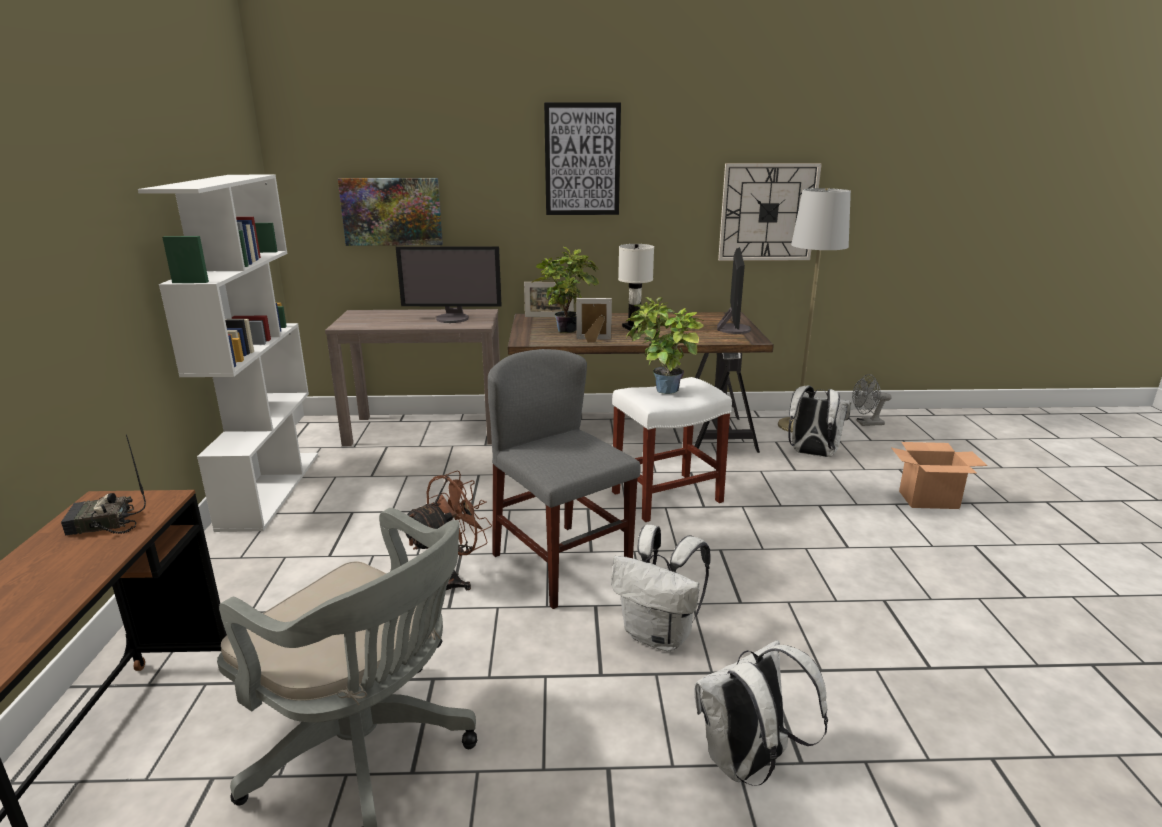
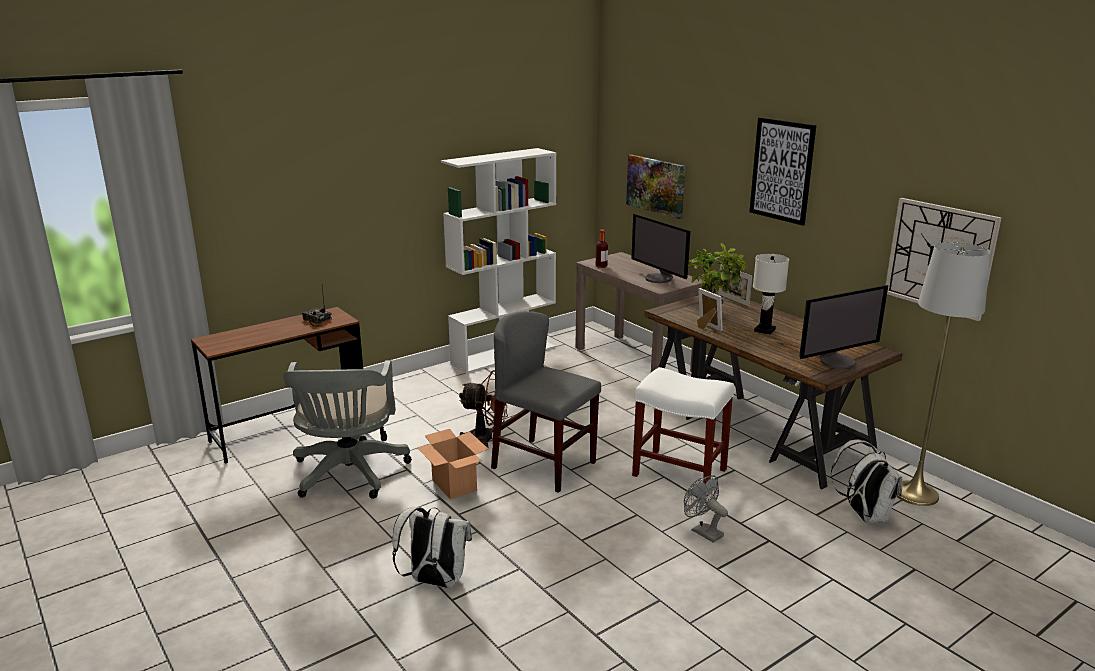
camera: 55 degrees right, 0 degrees up
grey chair [488,349,640,609] -> grey chair turned 75 degrees counterclockwise [491,311,601,493]
white backpack [611,525,711,652] -> none
potted plant [626,297,704,394] -> none
grey fan [852,374,892,426] -> grey fan moved to [684,475,728,543]
cardboard box [891,442,987,509] -> cardboard box moved to [417,429,488,499]
none -> bottle [596,230,608,268]

